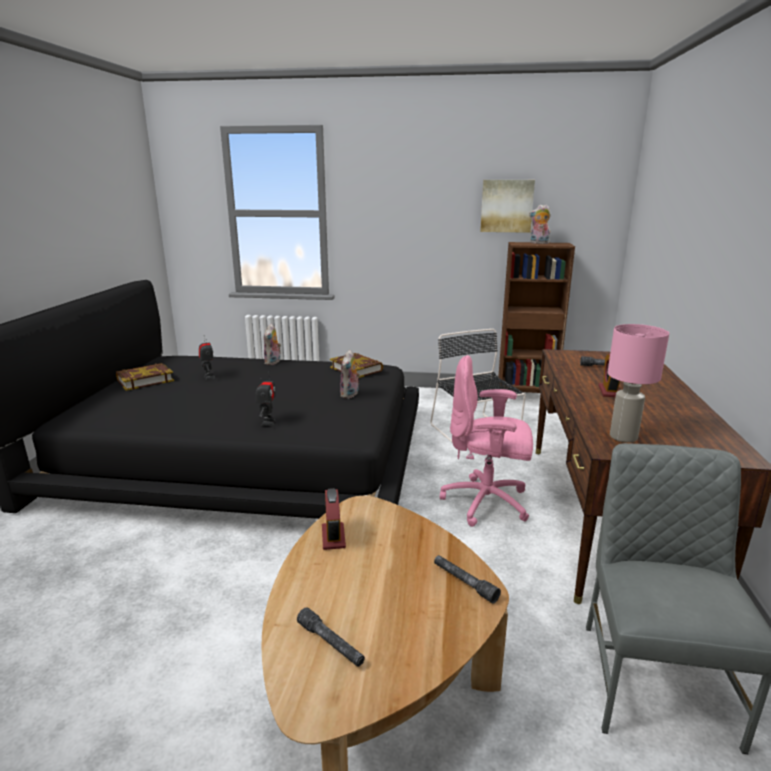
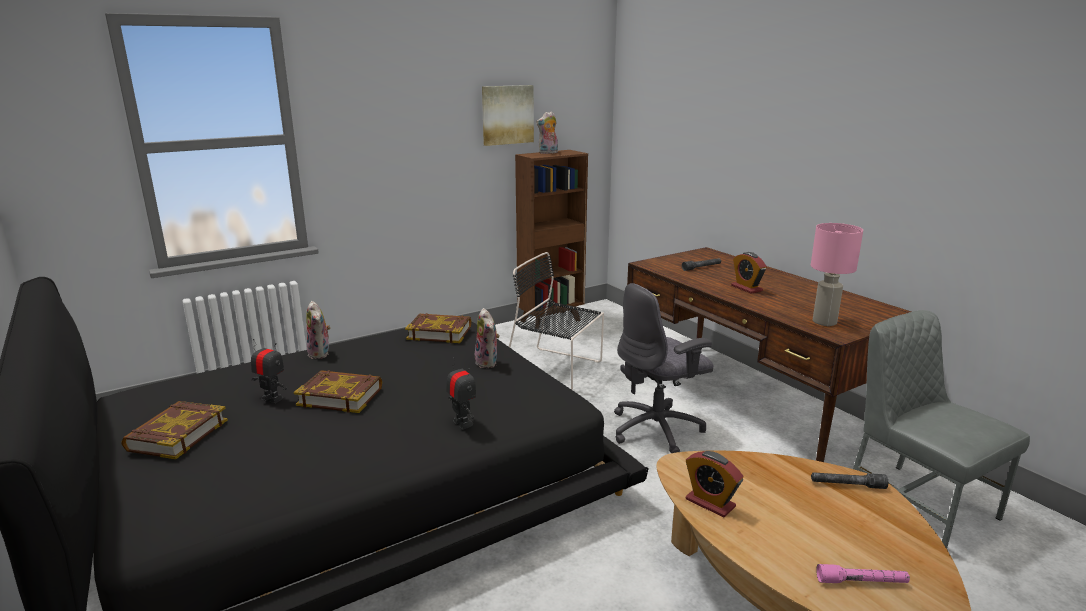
camera: 40 degrees left, 0 degrees up
grey flashlight [297,607,365,667] -> pink flashlight [816,564,910,583]
pink office chair [440,355,533,527] -> grey office chair [614,283,714,453]
none -> book [294,370,382,413]

